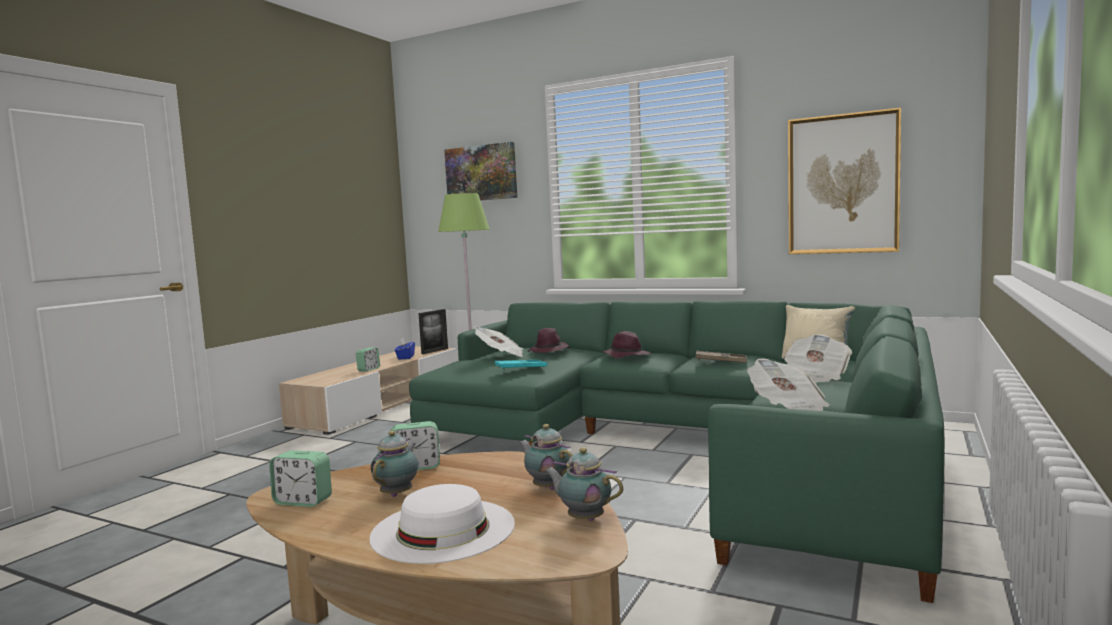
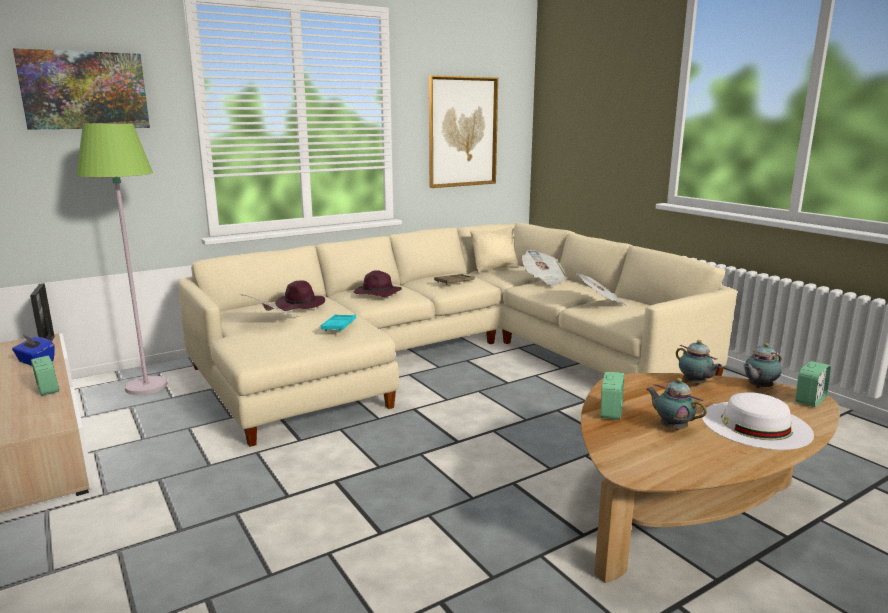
camera: 60 degrees left, 10 degrees up
alarm clock [269,450,332,507] -> alarm clock moved to [795,361,831,407]
green sofa [409,300,944,603] -> beige sofa [178,223,737,447]
teapot [519,424,573,490] -> teapot turned 105 degrees counterclockwise [676,340,722,385]

